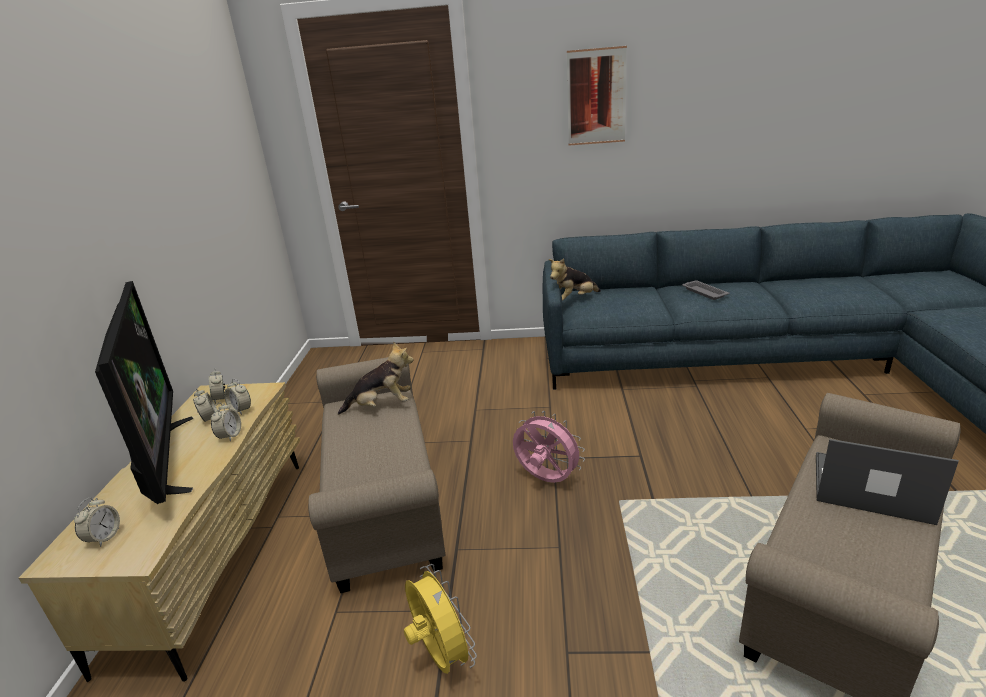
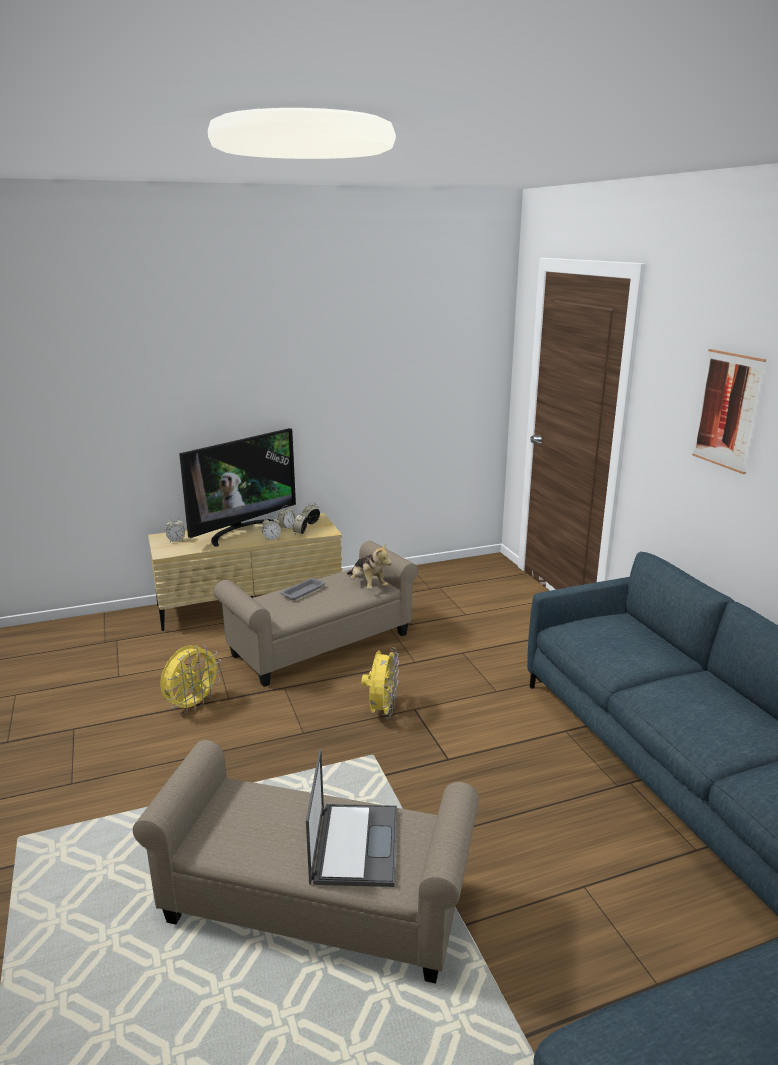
camera: 65 degrees right, 5 degrees down
pink fan [513,411,585,483] -> yellow fan [362,647,399,719]
plush toy [548,259,601,301] -> none
grey tray [682,280,730,300] -> grey tray moved to [280,578,325,600]

